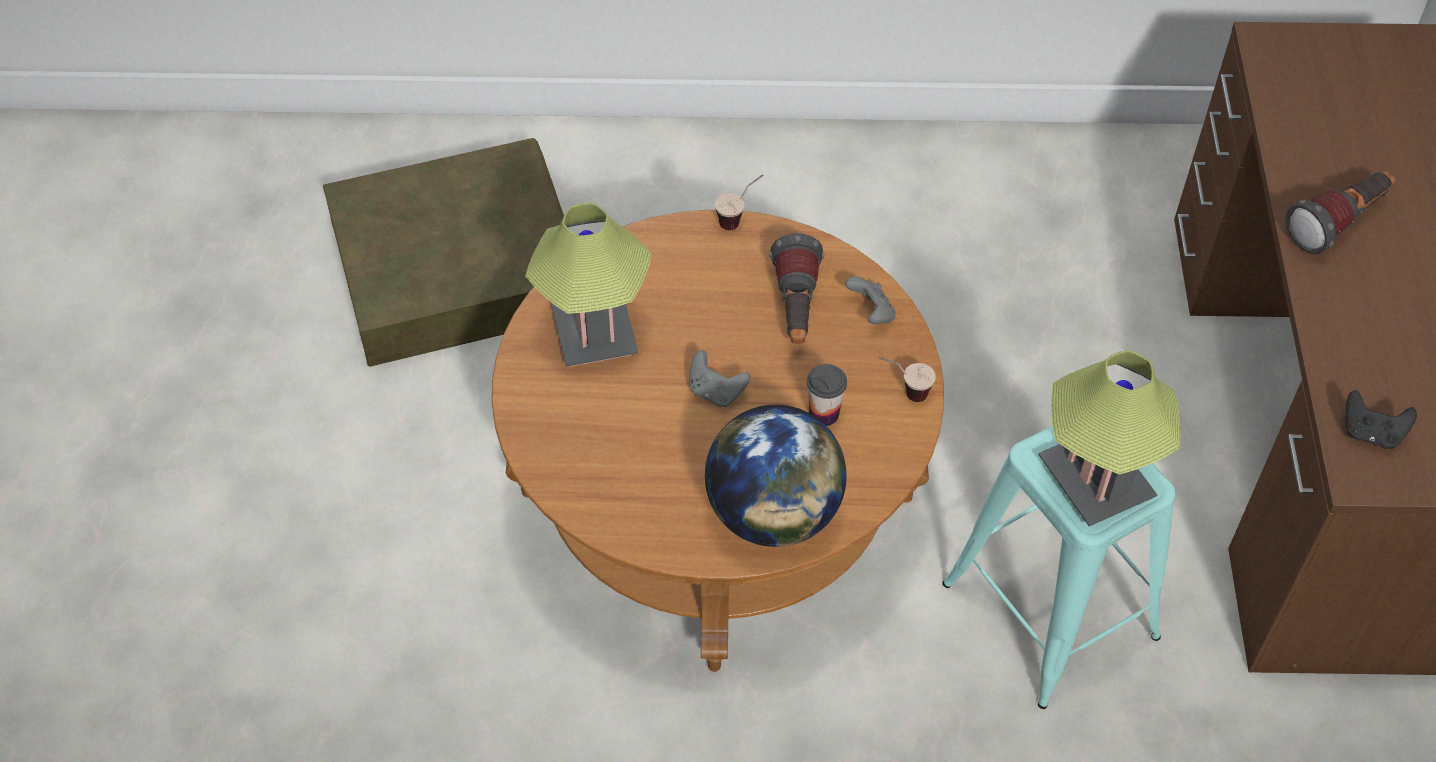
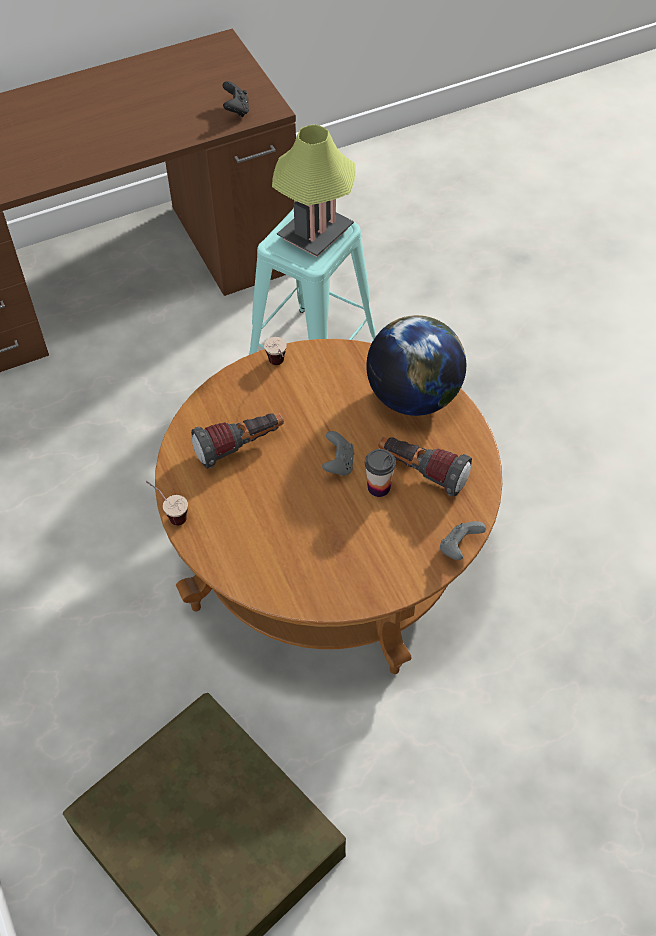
camera: 115 degrees left, 0 degrees up
table lamp [525,203,652,367] -> none
cup [807,364,847,426] -> cup moved to [365,449,396,497]
grey game controller [845,276,896,324] -> grey game controller moved to [440,521,486,560]
flashlight [1285,172,1395,254] -> flashlight moved to [379,437,472,496]

